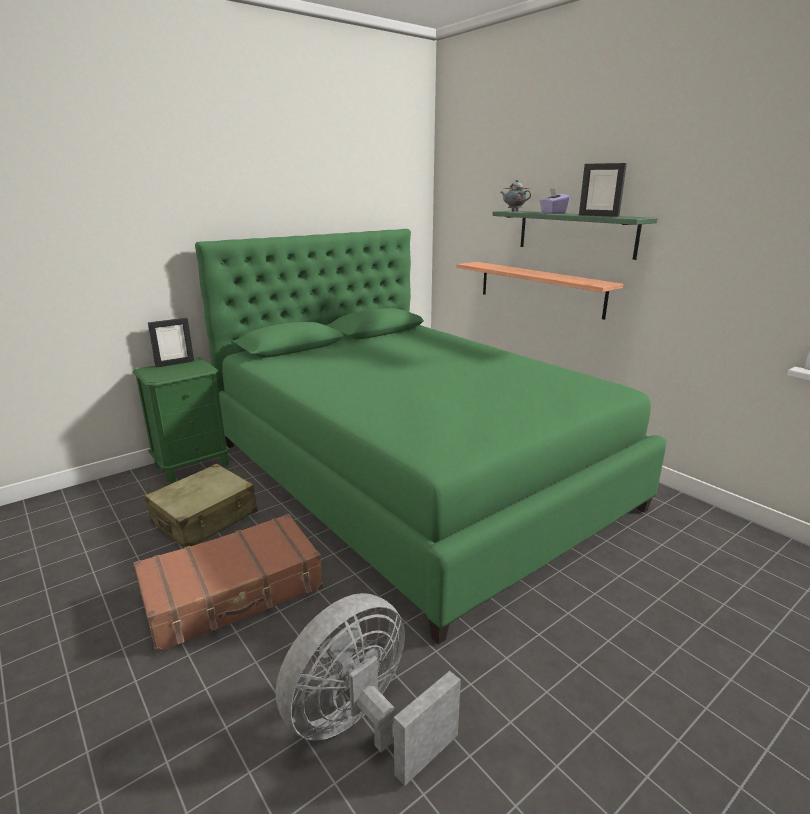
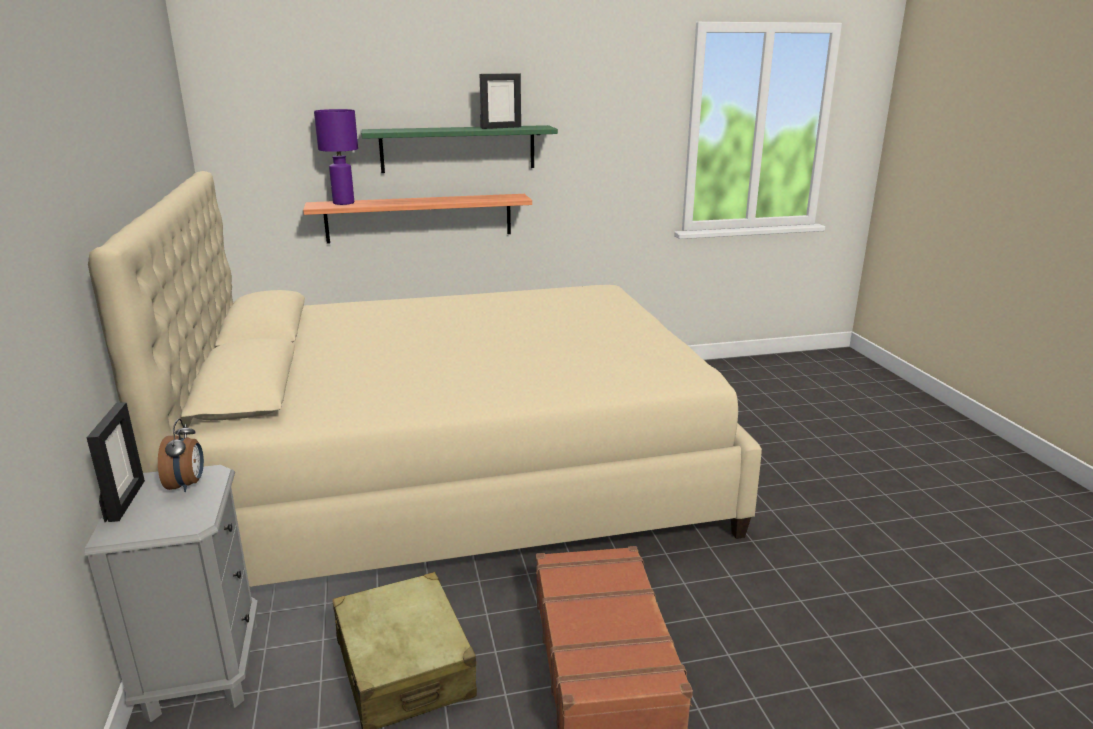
camera: 65 degrees left, 0 degrees up
green nightstand [133,357,230,483] -> grey nightstand [85,465,258,722]
green bed [195,229,667,644] -> beige bed [88,171,762,587]
grey fan [276,593,461,786] -> none
teapot [500,180,531,212] -> none
purple tissue box [540,188,570,214] -> none
none -> alarm clock [158,419,204,492]
none -> purple table lamp [314,109,358,205]

